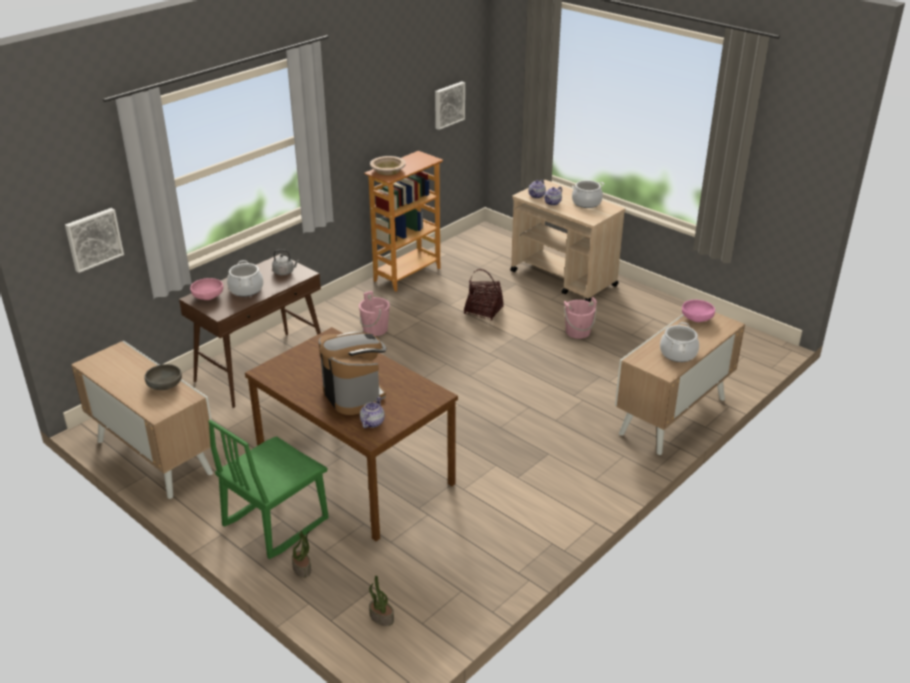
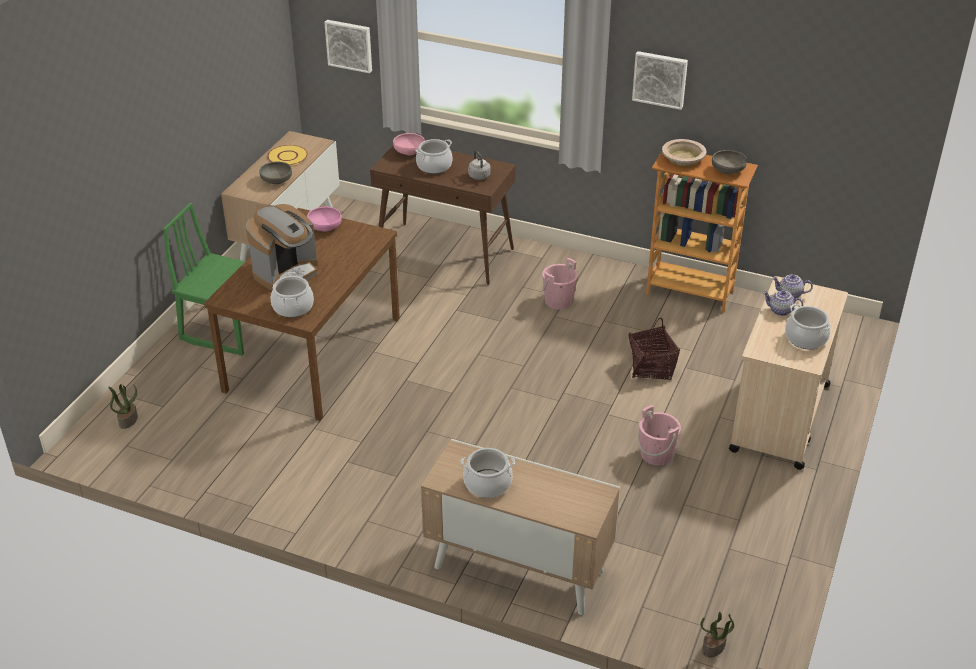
camera: 70 degrees right, 5 degrees up
potted plant [292,530,311,578] -> potted plant moved to [700,612,734,657]
teapot [360,397,385,428] -> none
picture [435,81,465,130] -> picture moved to [632,51,688,110]
pink bowl [682,300,715,322] -> pink bowl moved to [307,207,342,231]
none -> yellow plate [267,145,308,166]
none -> cooking pot [271,272,314,318]
none -> grey bowl [712,150,747,174]

